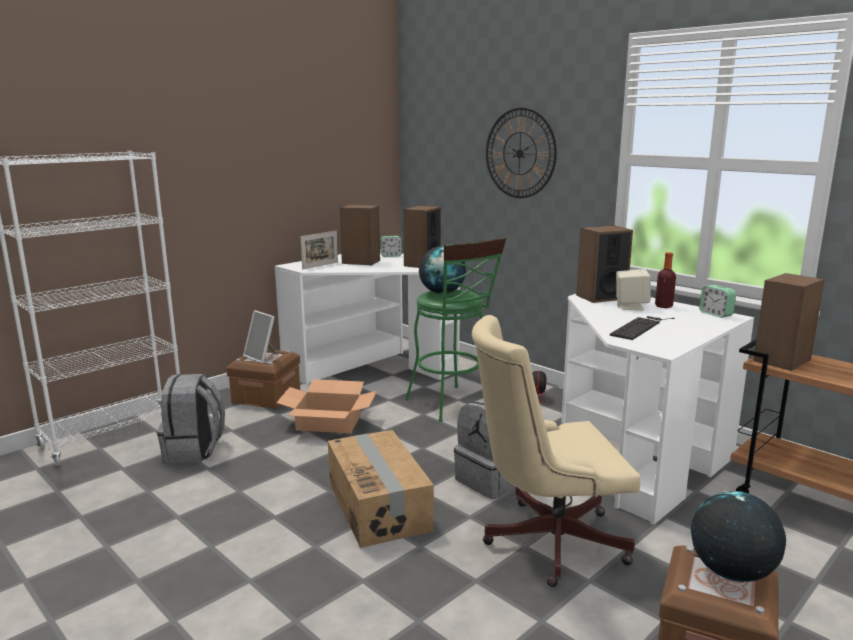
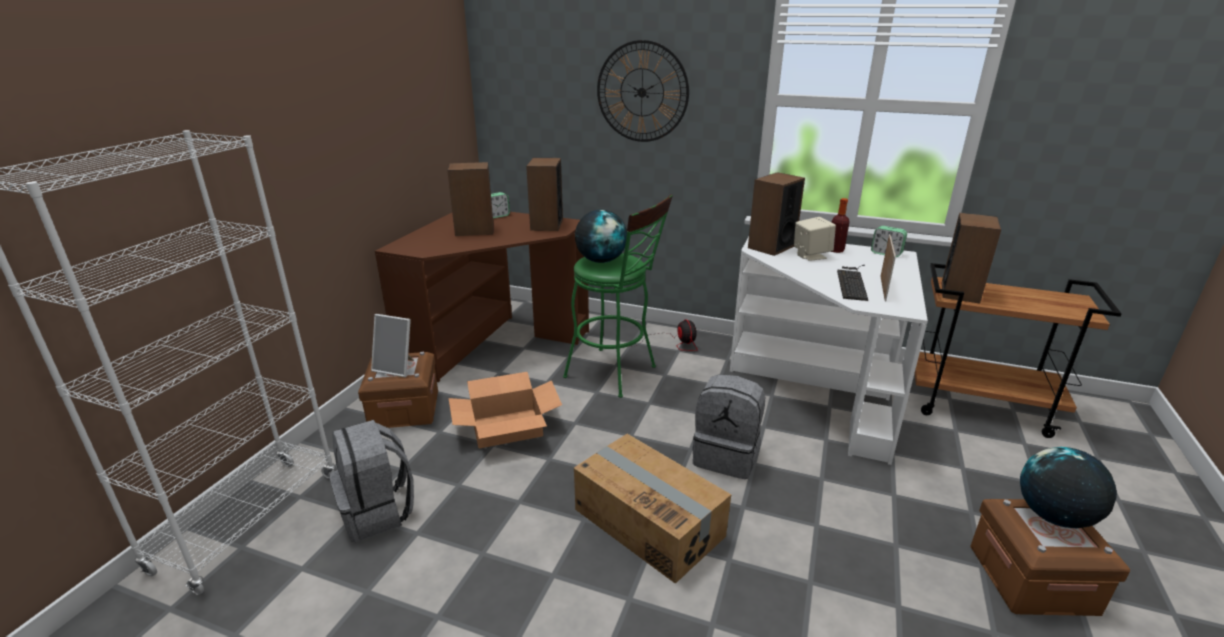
camera: 25 degrees left, 10 degrees up
white desk [275,253,460,385] -> brown desk [375,212,589,382]
picture frame [300,231,338,269] -> picture frame moved to [880,234,896,301]
beige office chair [472,315,640,587] -> none

